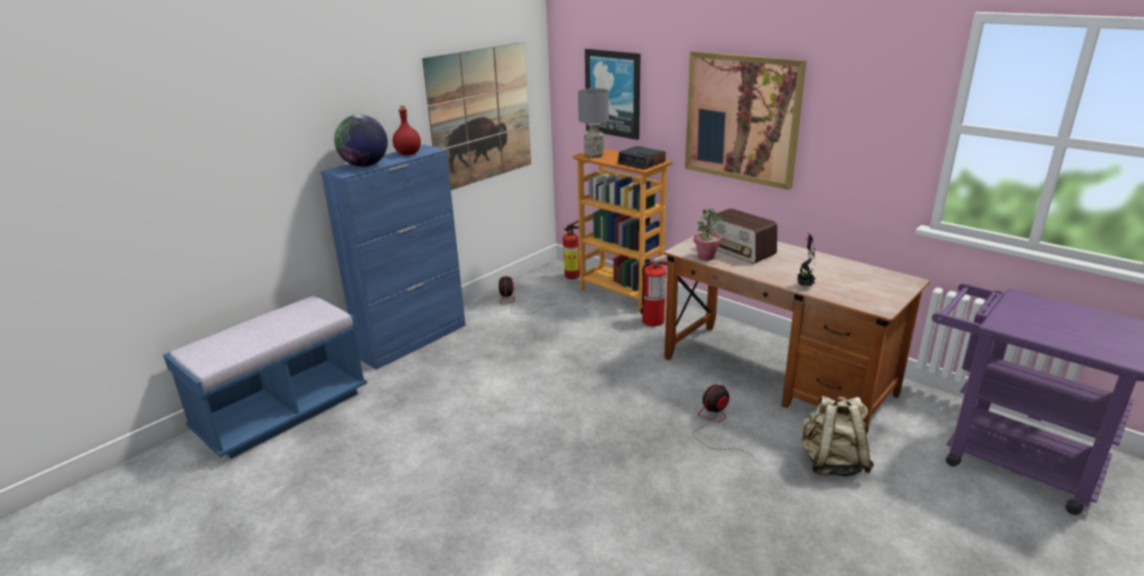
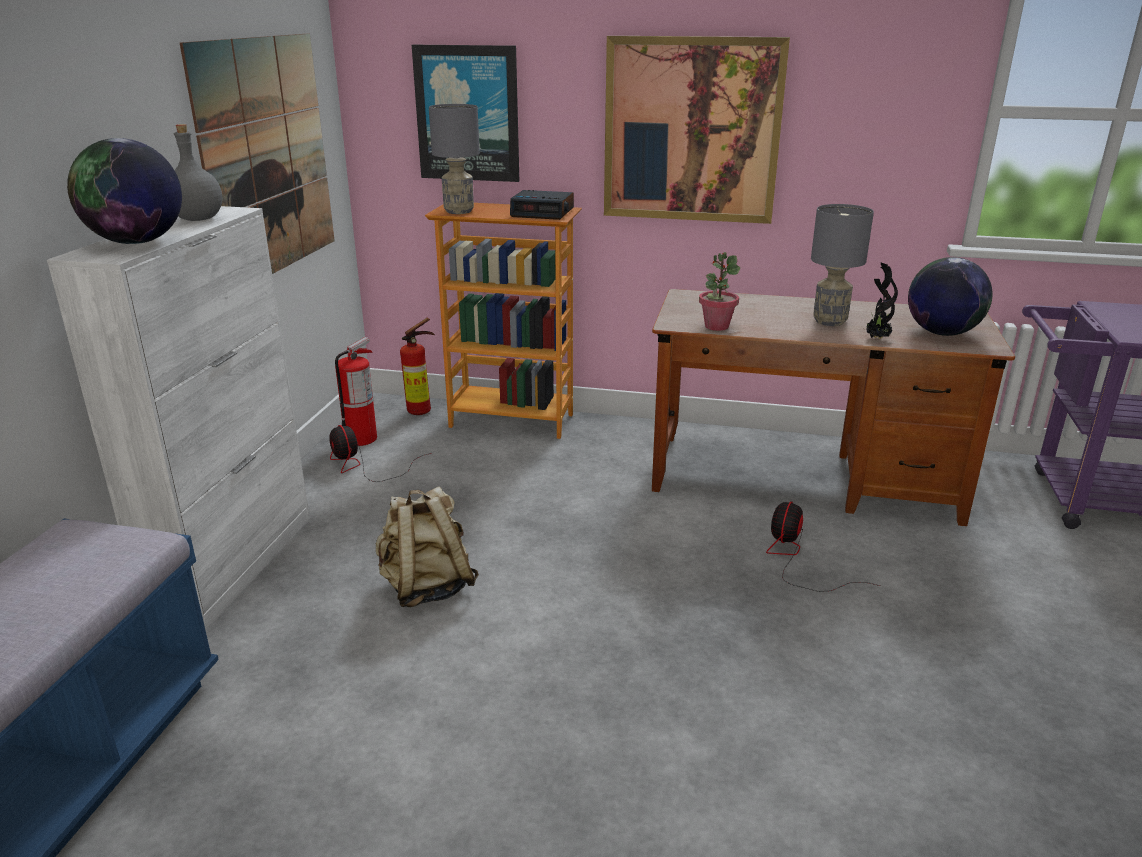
camera: 30 degrees left, 0 degrees up
blue cabinet [321,144,466,370] -> white cabinet [47,206,310,630]
red bottle [393,105,421,155] -> grey bottle [174,124,222,221]
fire extinguisher [640,255,668,326] -> fire extinguisher moved to [335,337,377,446]
radio [707,208,777,263] -> none
beige backpack [801,396,874,477] -> beige backpack moved to [376,486,479,608]
none -> grey table lamp [811,204,874,326]
none -> globe [908,257,993,336]

